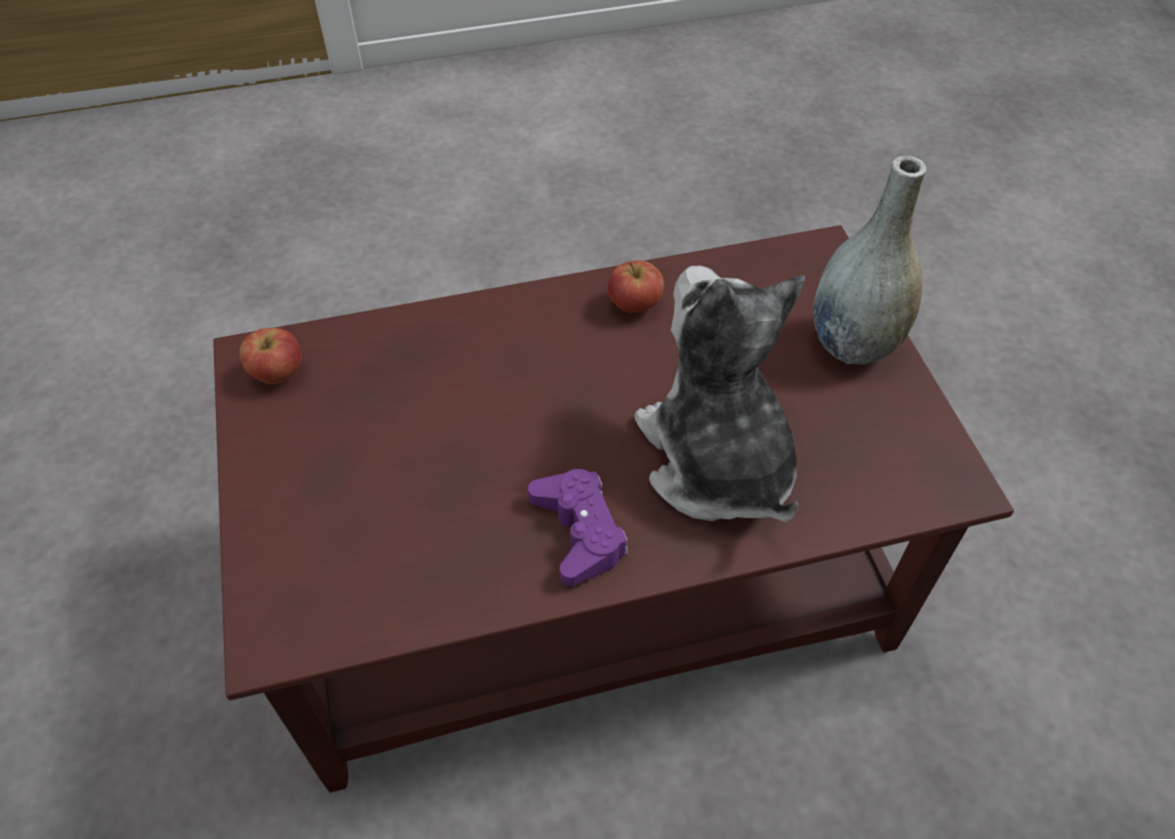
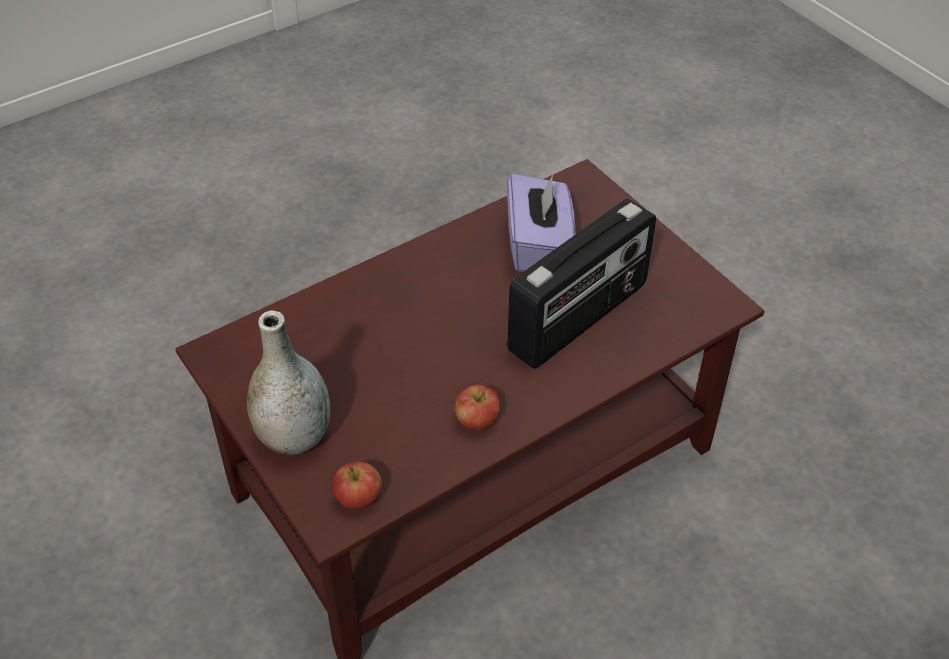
camera: 160 degrees right, 5 degrees down
apple [240,328,301,384] -> apple moved to [332,462,382,508]
purple game controller [528,469,628,586] -> none
plush toy [634,265,805,522] -> none
none -> purple tissue box [507,174,576,272]
none -> radio [507,198,656,369]

